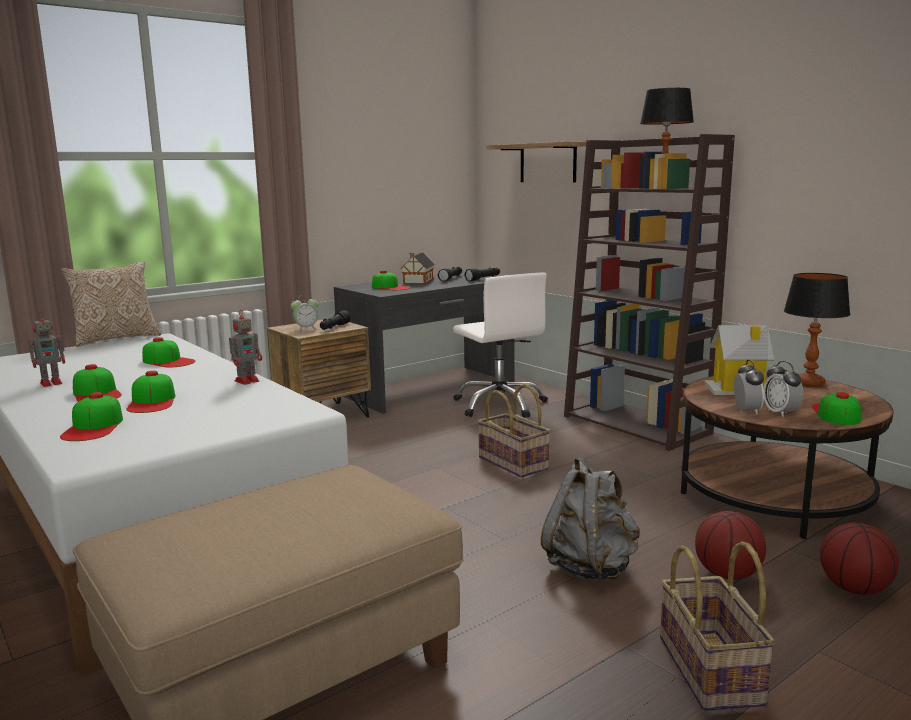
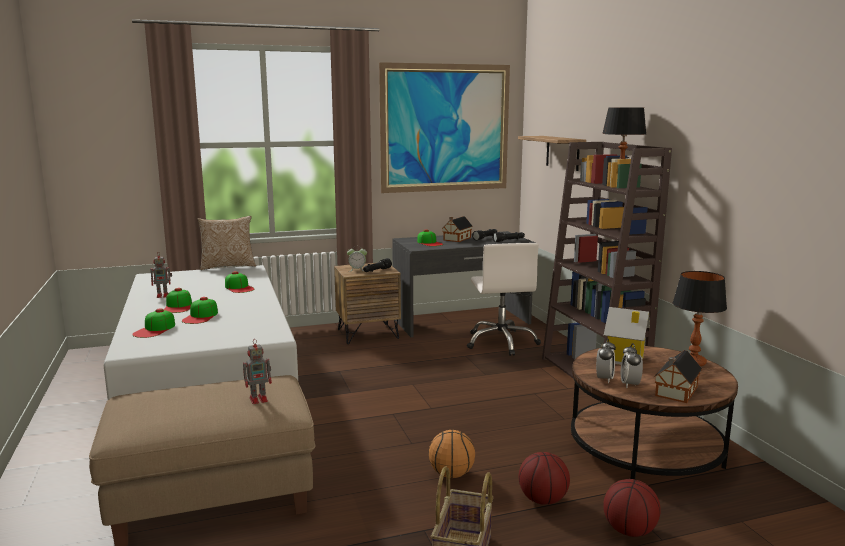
camera: 20 degrees right, 0 degrees up
toy robot [229,310,262,385] -> toy robot moved to [243,339,272,404]
basket [477,384,551,478] -> none
grey backpack [541,456,640,580] -> basketball [428,430,475,478]
cap [812,392,862,425] -> toy house [654,350,702,403]
none -> picture [379,62,510,193]

